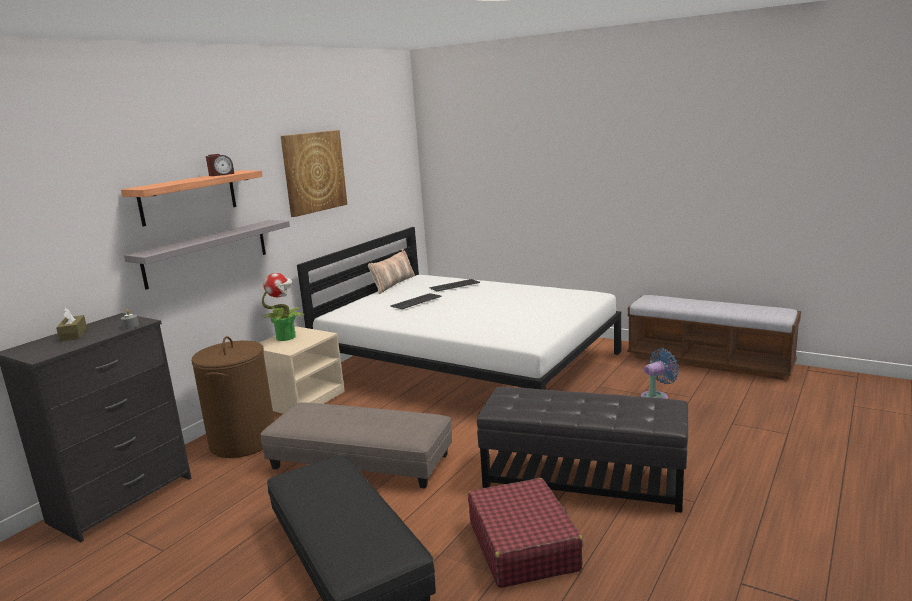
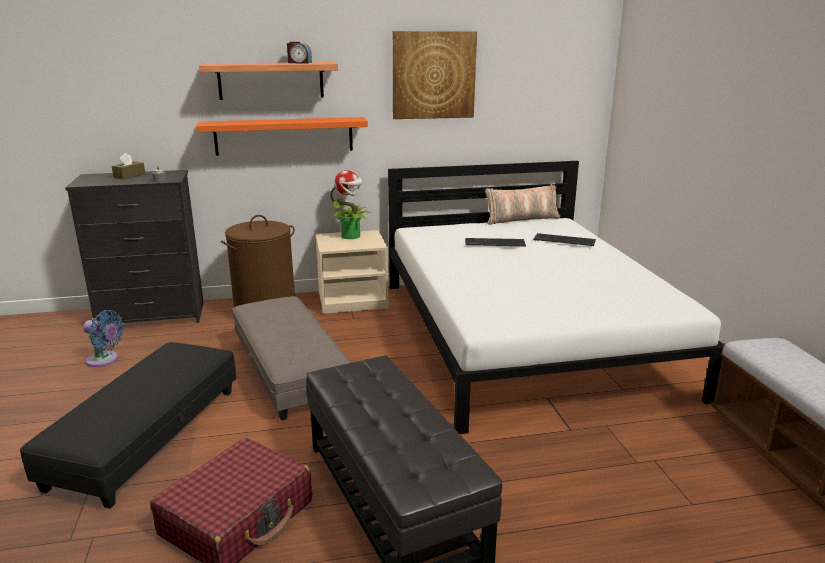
camera: 45 degrees right, 5 degrees up
grey shelf [124,220,290,290] -> orange shelf [196,117,368,156]
blue fan [641,348,679,399] -> blue fan moved to [83,310,124,367]

